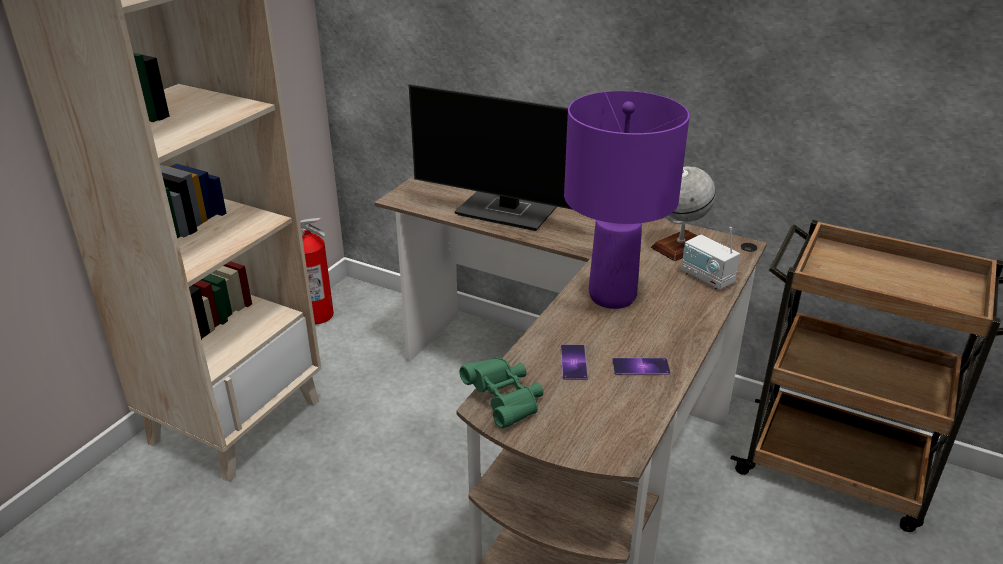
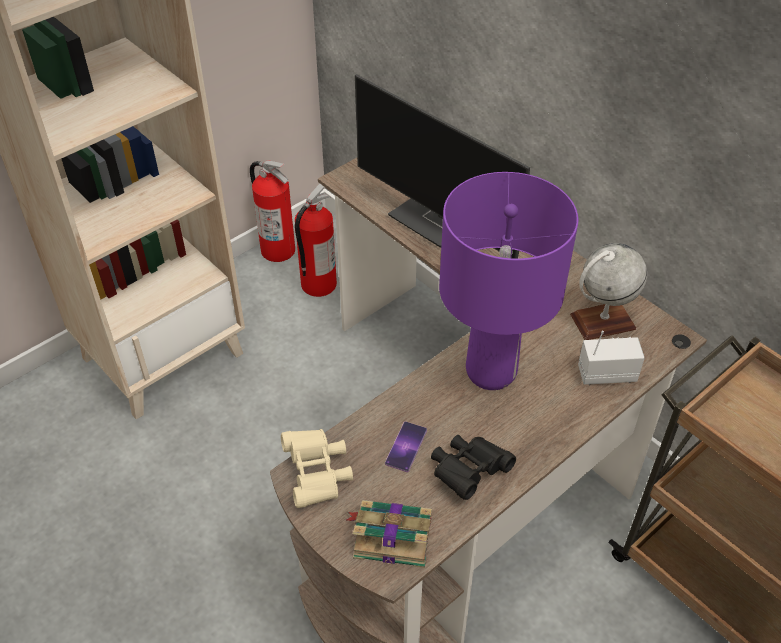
camera: 20 degrees right, 15 degrees up
green binoculars [460,357,543,428] -> beige binoculars [281,429,353,508]
phone [612,358,671,375] -> black binoculars [431,435,516,500]
radio [681,227,740,290] -> radio turned 105 degrees clockwise [578,330,645,385]
none -> fire extinguisher [295,184,337,297]
none -> book [346,500,432,568]

